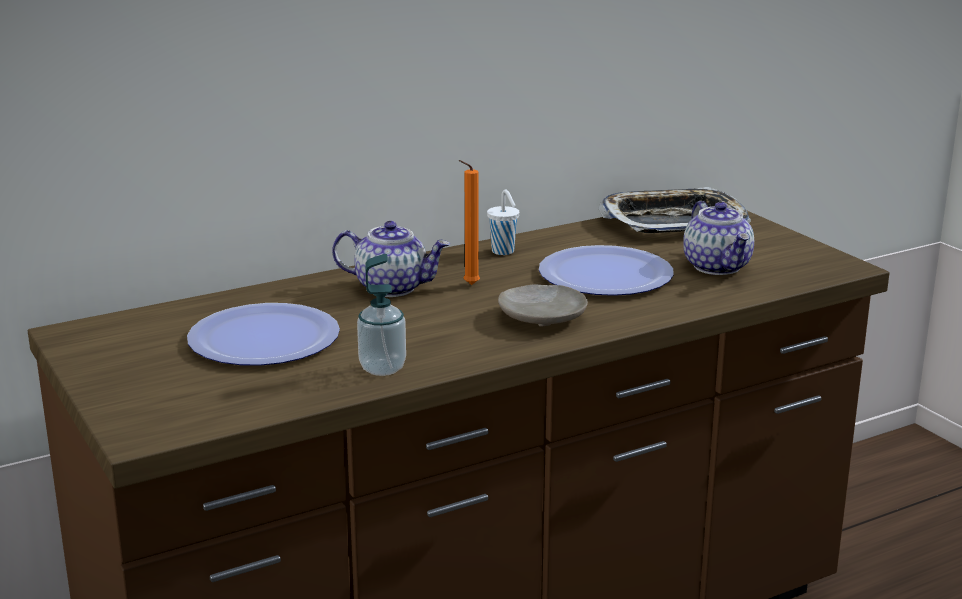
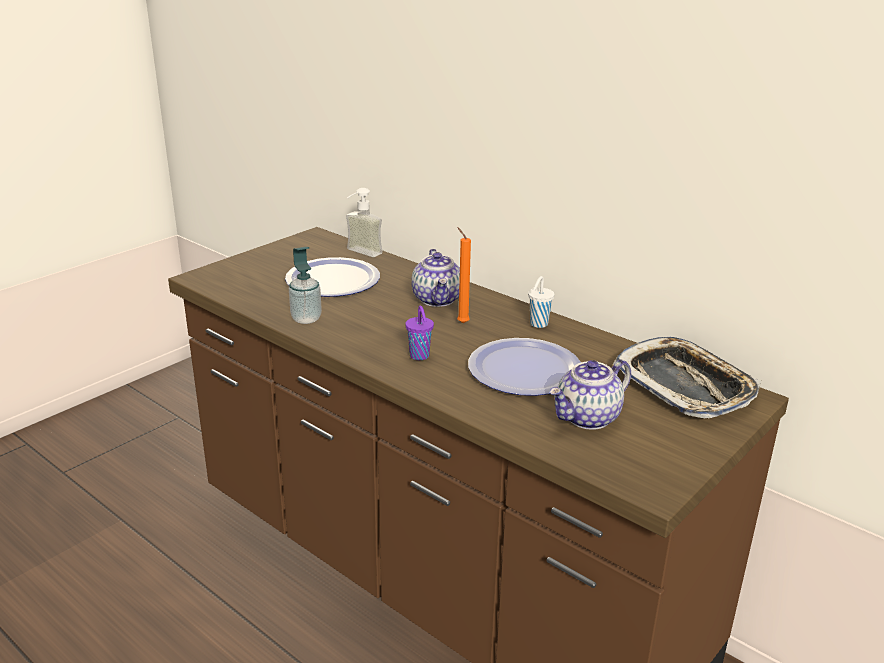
camera: 70 degrees right, 5 degrees up
beige plate [498,284,588,327] -> purple cup [405,306,434,360]
none -> soap dispenser [346,188,382,257]

